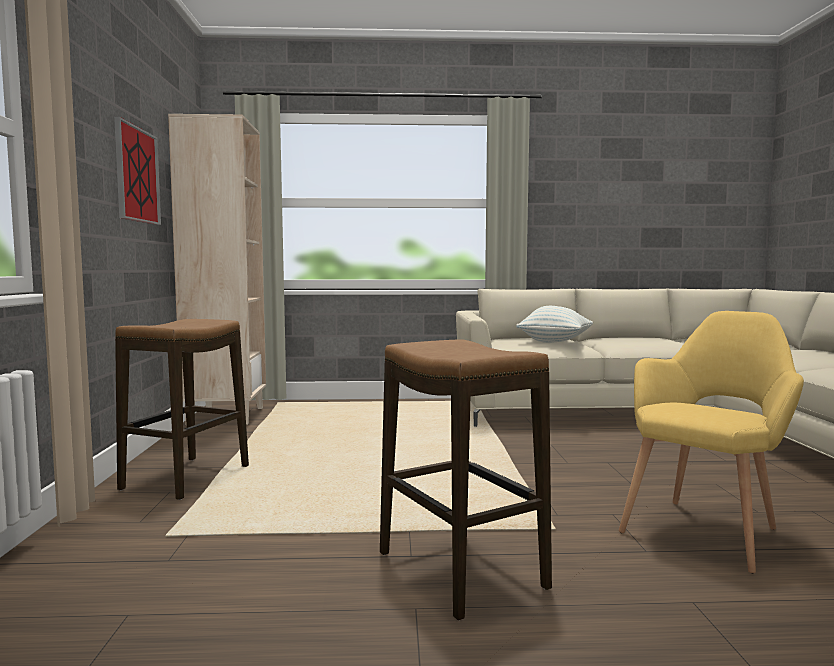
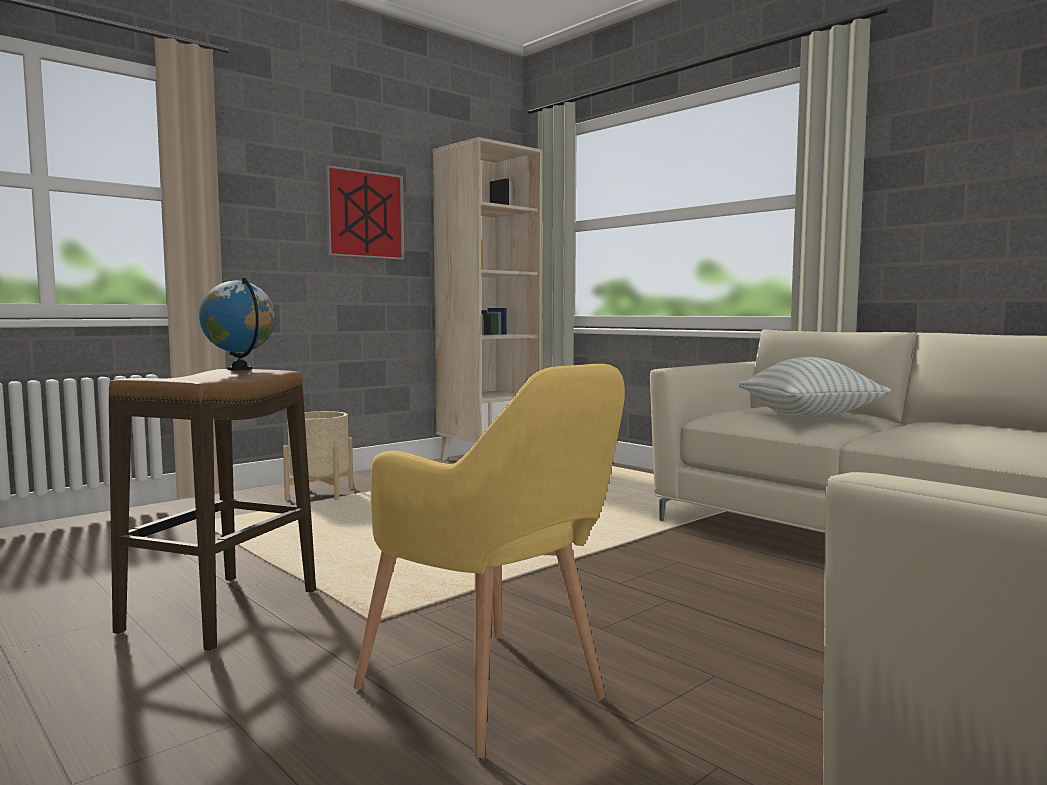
camera: 50 degrees right, 0 degrees up
stool [115,319,249,500] -> beige planter [283,411,353,501]
yellow armchair [619,311,804,574] -> yellow armchair turned 45 degrees clockwise [353,364,625,759]
none -> globe [199,277,275,370]

